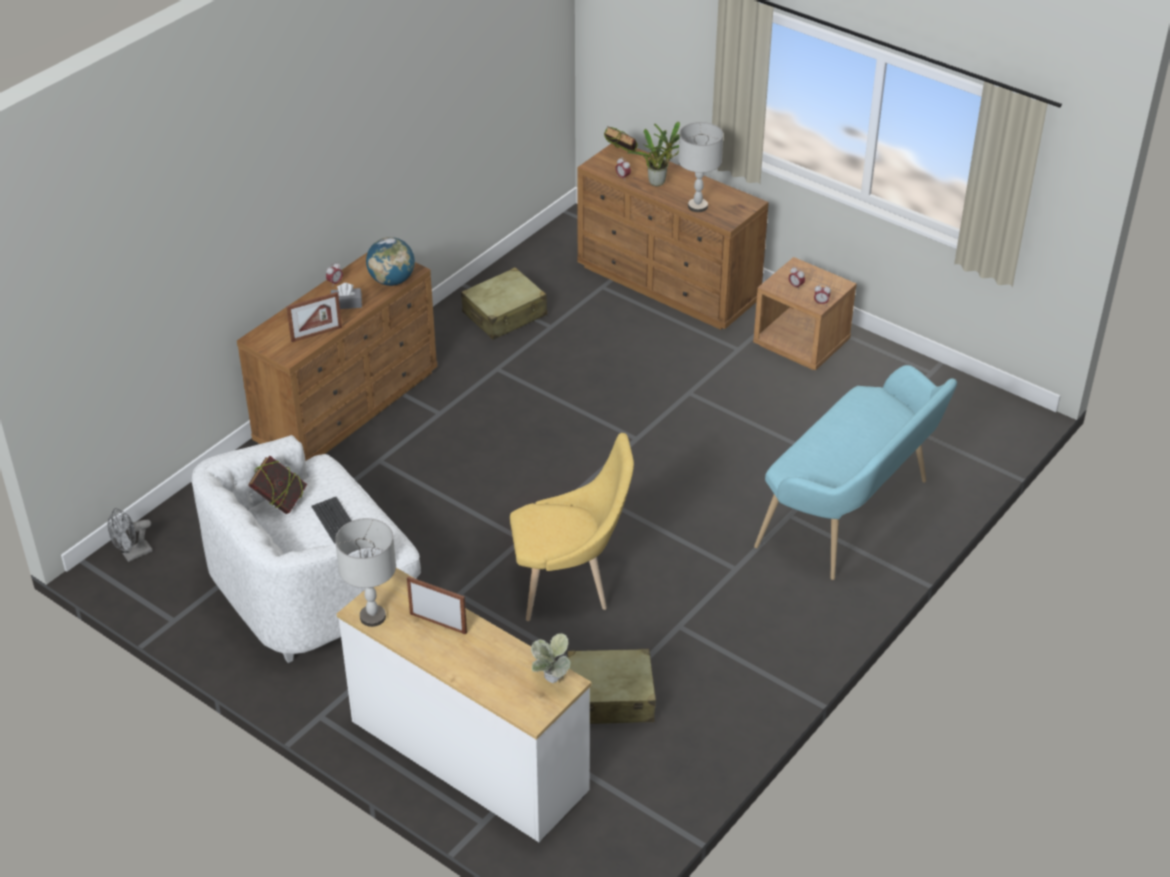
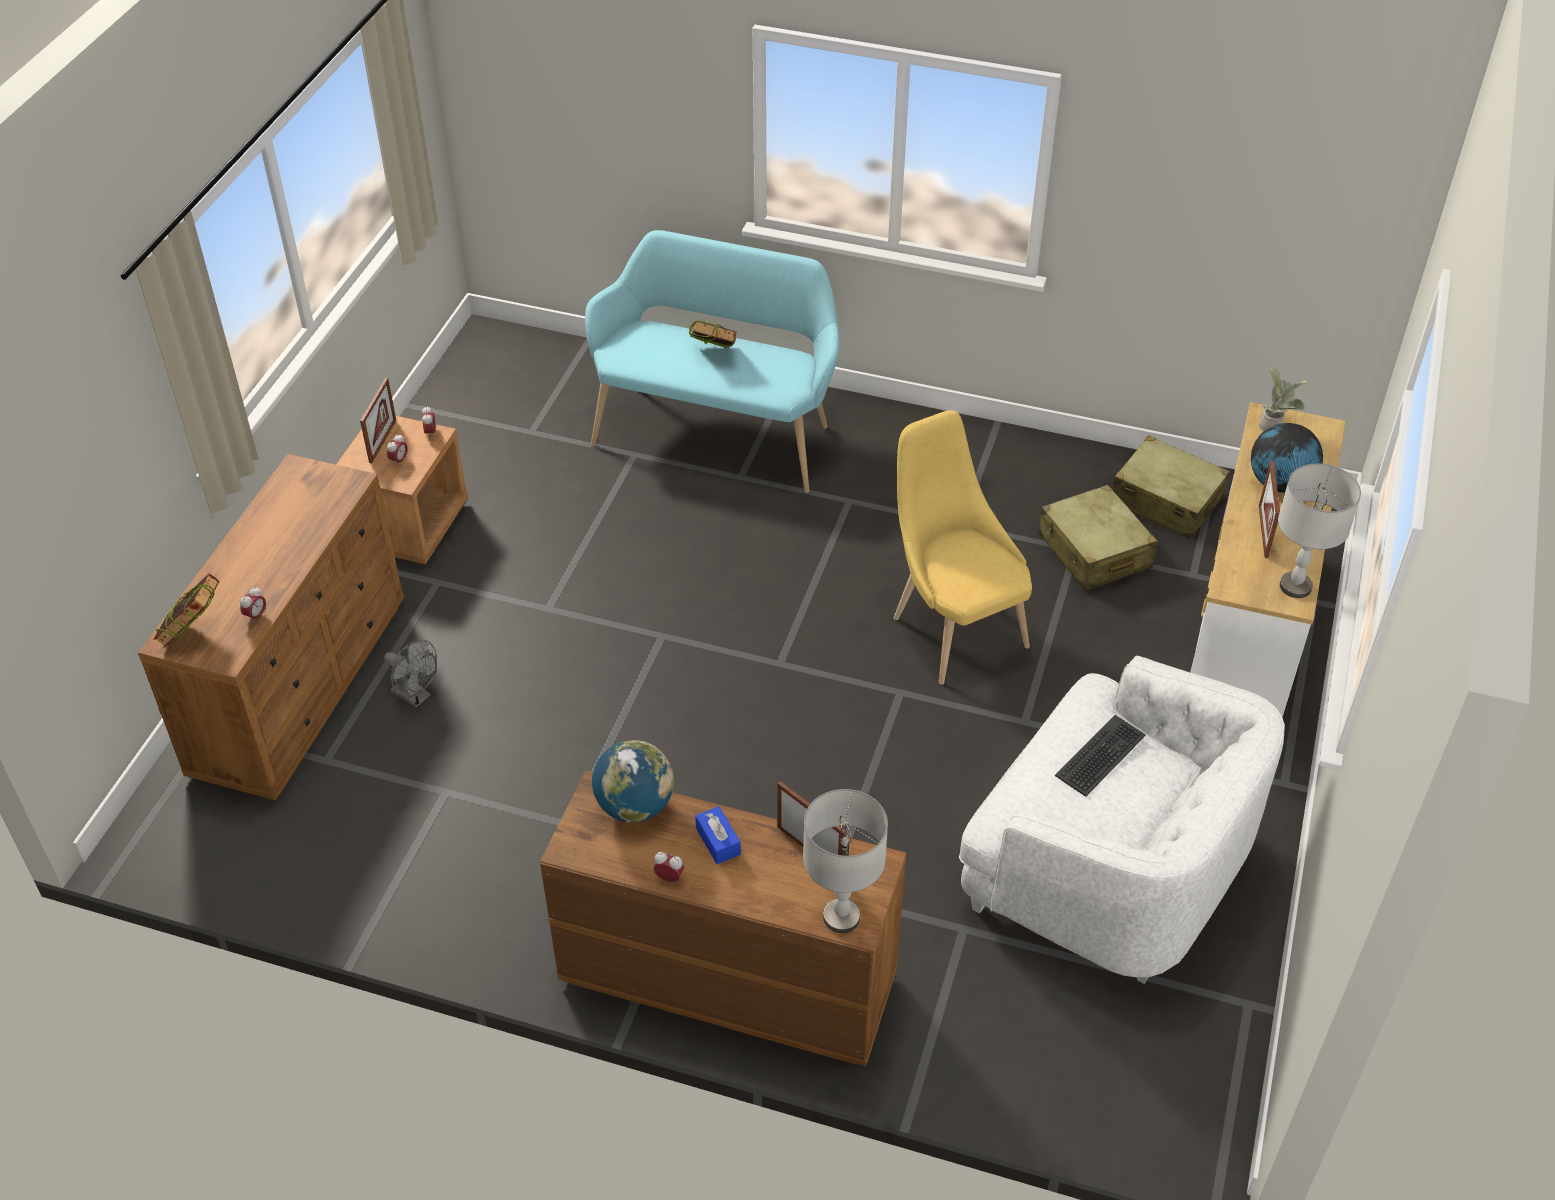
camera: 110 degrees left, 5 degrees up
grey fan [108,508,153,562] -> grey fan moved to [384,639,437,708]
book [248,456,307,514] -> book moved to [689,320,736,348]
grey tissue box [331,283,362,309] -> blue tissue box [695,806,741,864]
beige suitcase [461,267,547,340] -> beige suitcase moved to [1112,436,1230,539]
potted plant [627,122,680,186] -> none
grey table lamp [678,122,723,212] -> grey table lamp moved to [803,789,888,933]
none -> picture frame [360,378,396,463]
none -> globe [1251,423,1323,493]

